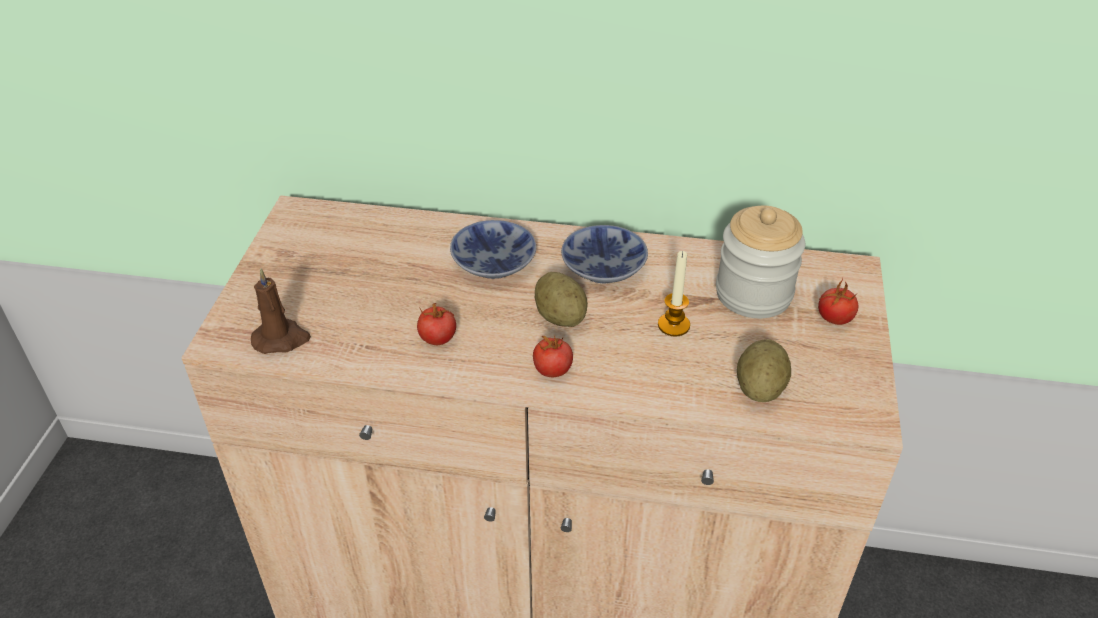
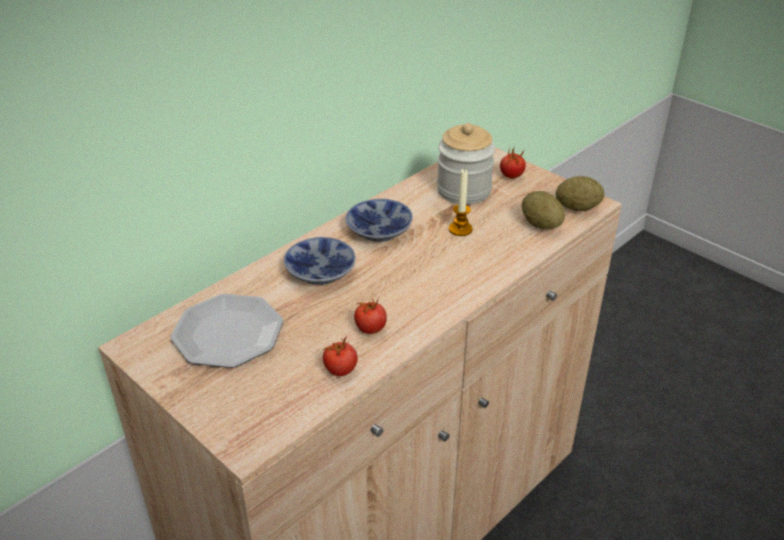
camera: 55 degrees left, 5 degrees down
brown candle [251,269,311,354] -> none
tomato [533,335,573,377] -> tomato moved to [323,335,358,376]
potato [535,272,588,327] -> potato moved to [555,176,604,211]
none -> plate [171,294,283,368]

